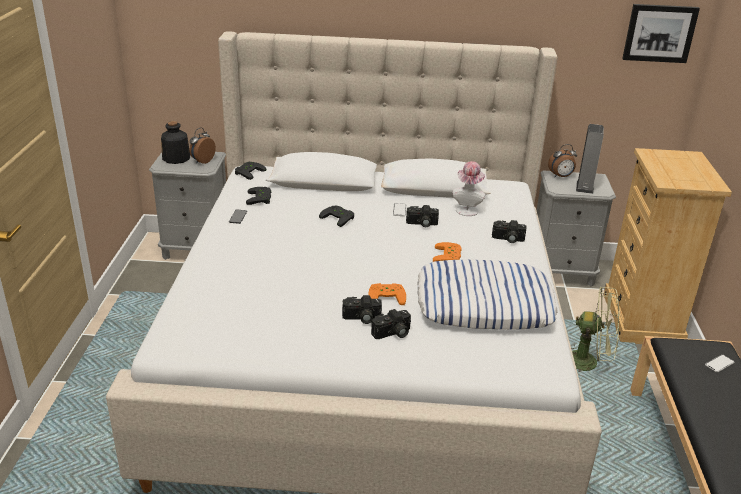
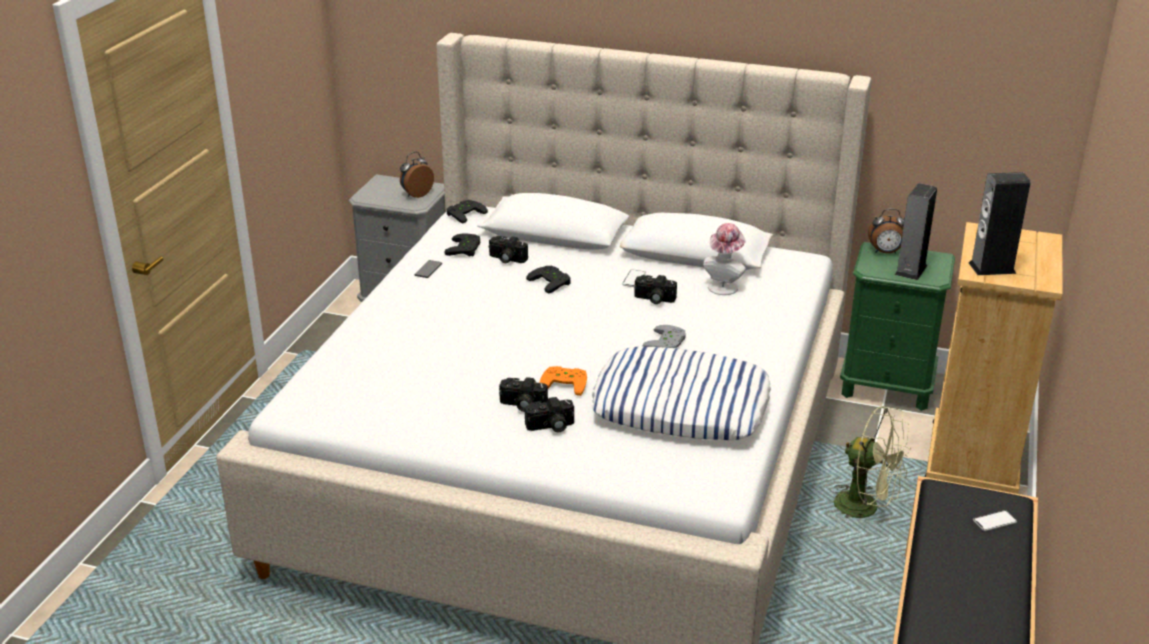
camera: 15 degrees right, 0 degrees up
bottle [161,121,190,164] -> none
orange game controller [433,242,462,262] -> grey game controller [642,325,686,348]
camera [492,220,526,243] -> camera moved to [489,236,528,263]
grey nightstand [537,171,616,287] -> green nightstand [840,242,955,411]
picture [622,4,700,63] -> none
none -> speaker [969,172,1031,275]

